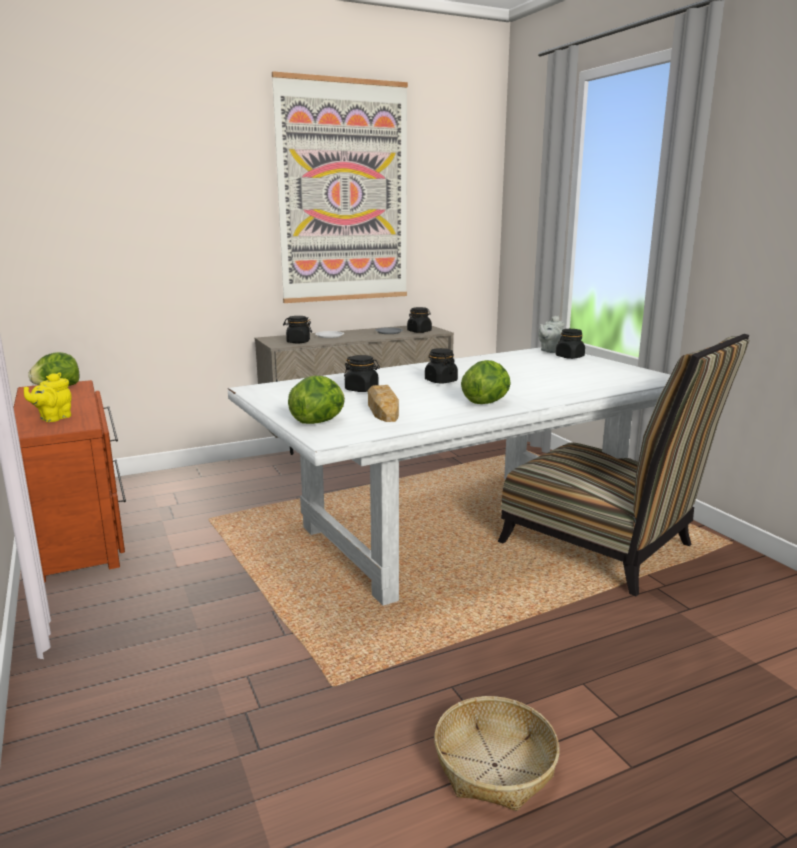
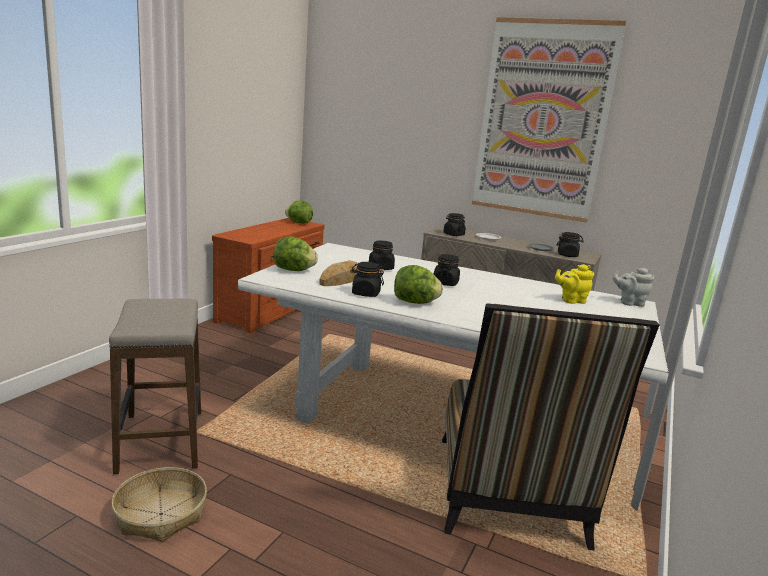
camera: 50 degrees right, 0 degrees up
yellow teapot [24,372,72,422] -> yellow teapot moved to [555,264,594,304]
black jar [556,329,585,359] -> black jar moved to [350,262,384,297]
none -> stool [109,299,201,474]

